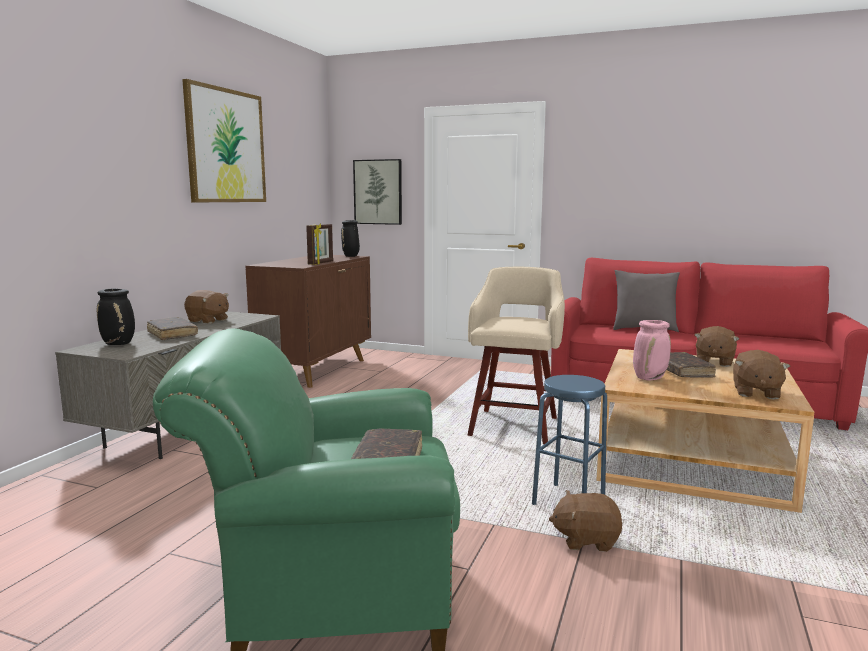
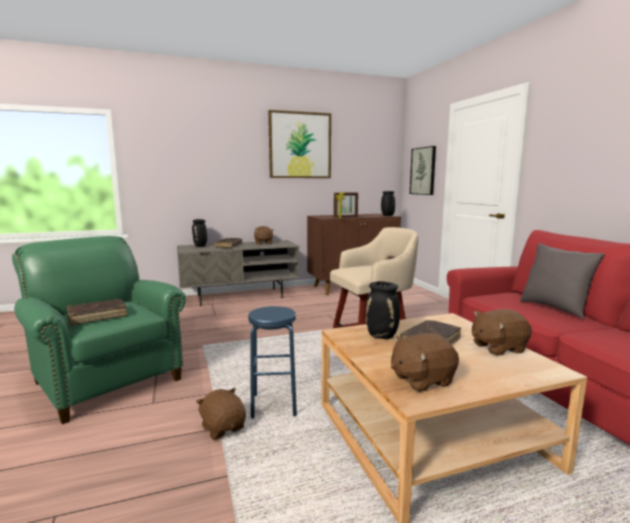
camera: 50 degrees right, 0 degrees up
pink vase [633,320,671,380] -> black vase [366,281,400,339]

